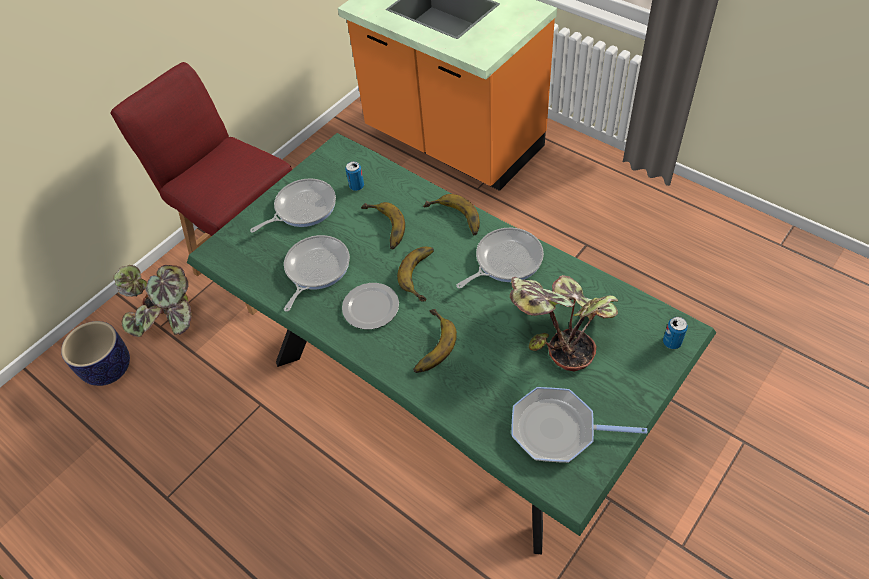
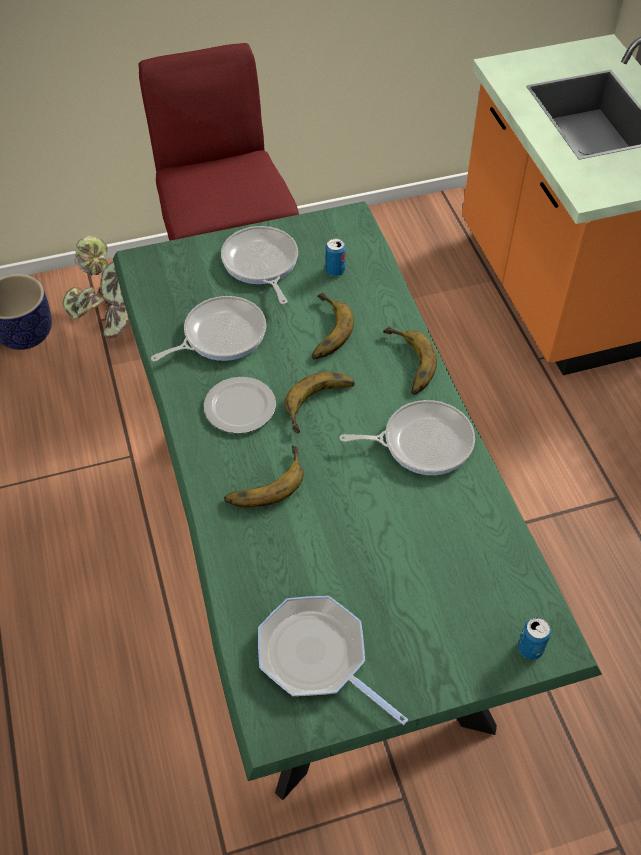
camera: 30 degrees right, 0 degrees up
frying pan [250,178,336,232] -> frying pan turned 105 degrees counterclockwise [221,226,298,304]
potted plant [510,275,618,372] -> none

